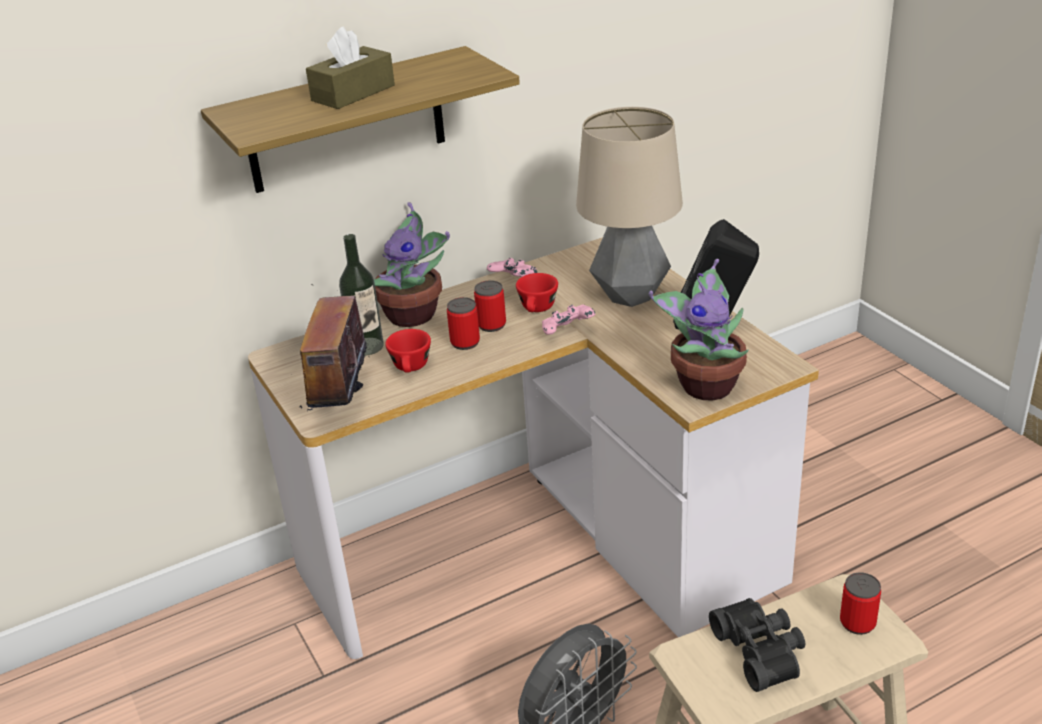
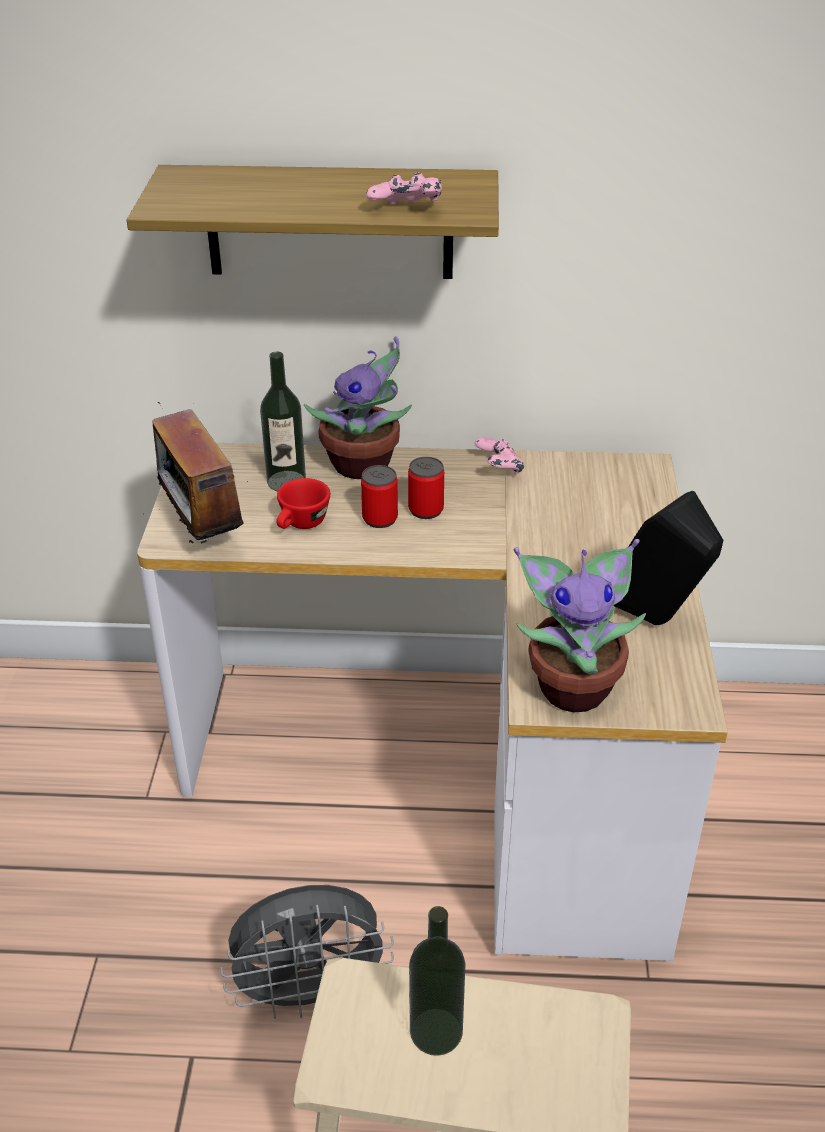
camera: 30 degrees right, 5 degrees up
radio [299,284,369,411] -> radio turned 60 degrees counterclockwise [152,402,249,544]
brown tissue box [306,27,395,109] -> none
red cup [516,273,558,312] -> none
pink game controller [542,304,595,335] -> pink game controller moved to [366,173,442,204]
table lamp [576,107,683,307] -> none
black binoculars [709,598,805,692] -> bottle [409,906,466,1056]
can [840,572,881,635] -> none

